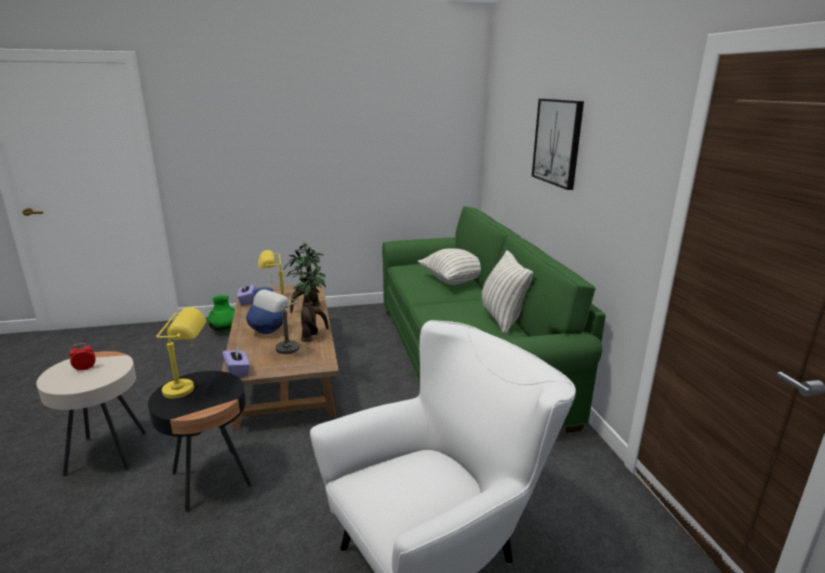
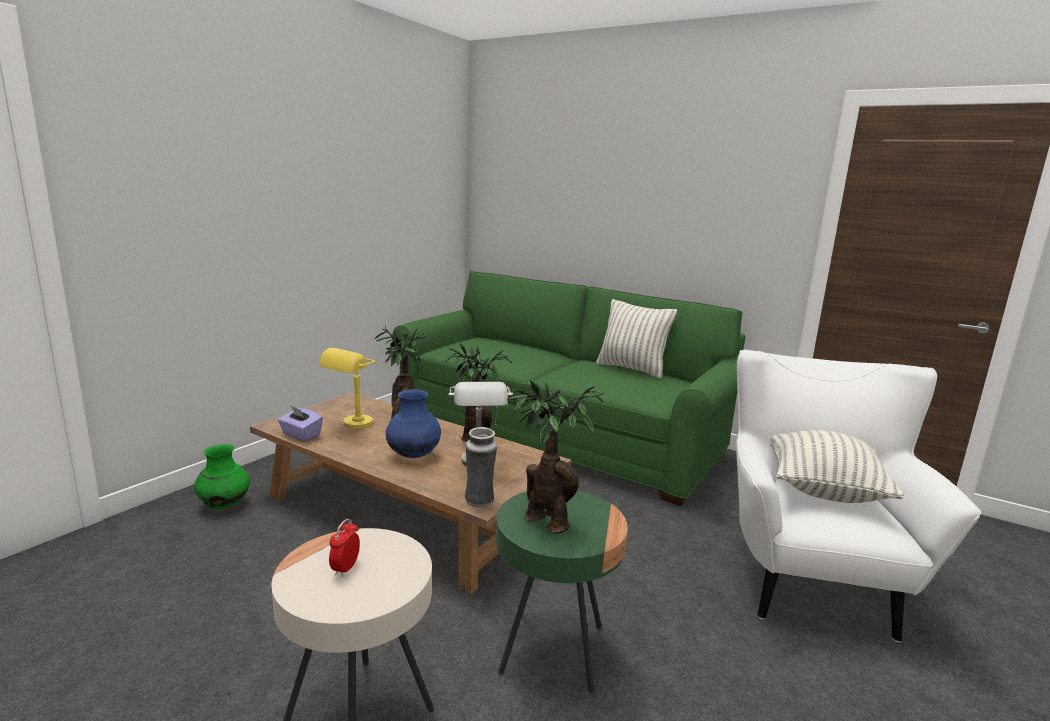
camera: 45 degrees left, 5 degrees down
black side table [148,371,252,512] -> green side table [496,490,628,692]
yellow table lamp [156,307,207,399] -> potted plant [507,379,604,534]
purple tissue box [222,345,250,377] -> vase [465,427,497,507]
pillow [418,248,481,285] -> pillow moved to [770,430,904,503]
picture [532,99,584,190] -> none

